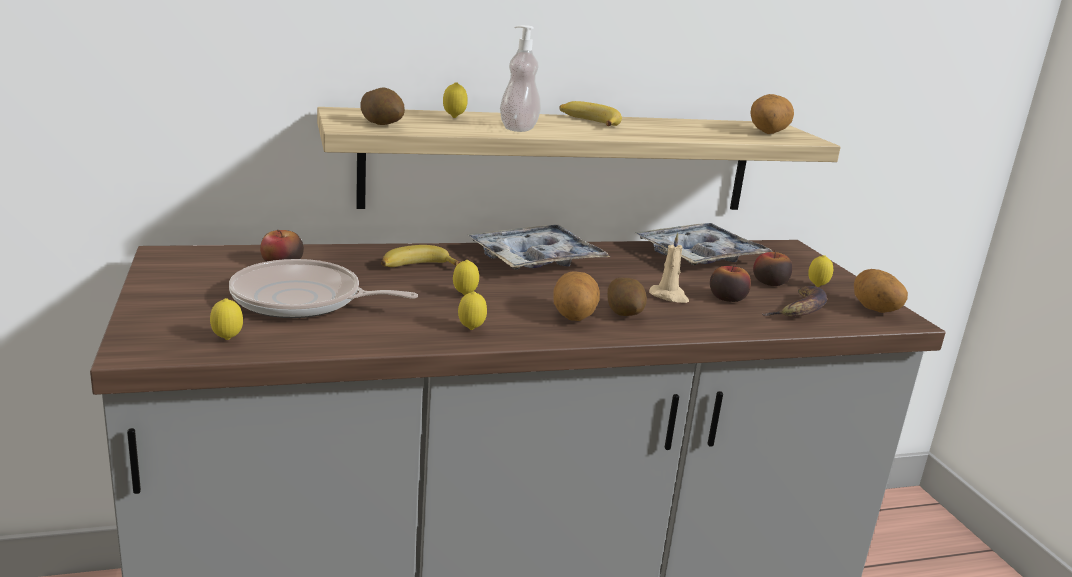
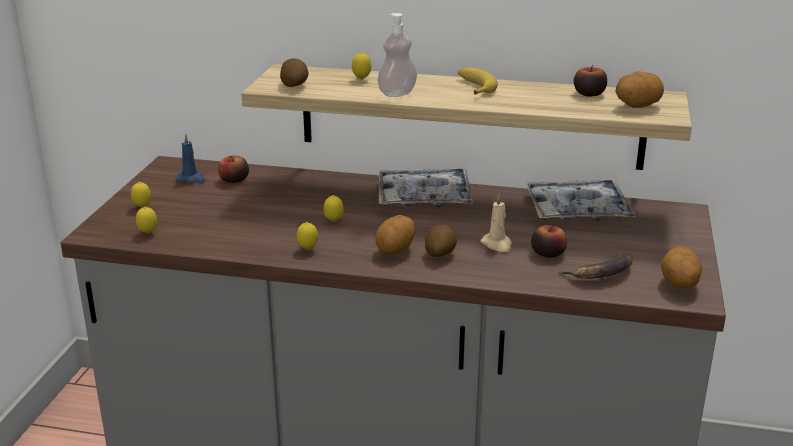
camera: 30 degrees right, 5 degrees up
frying pan [229,259,418,318] -> none
banana [381,245,460,267] -> none
apple [753,250,792,286] -> apple moved to [573,65,607,97]
lemon [808,255,833,287] -> lemon moved to [131,182,151,208]
none -> blue candle [176,133,206,184]

